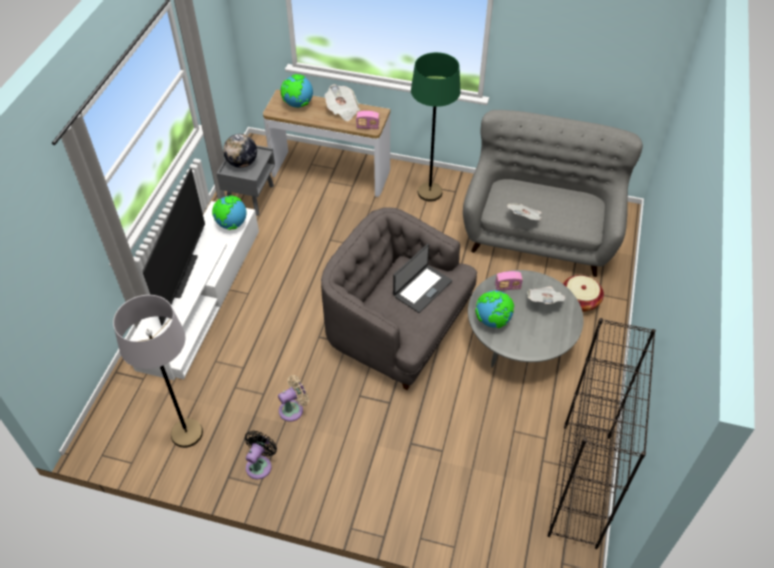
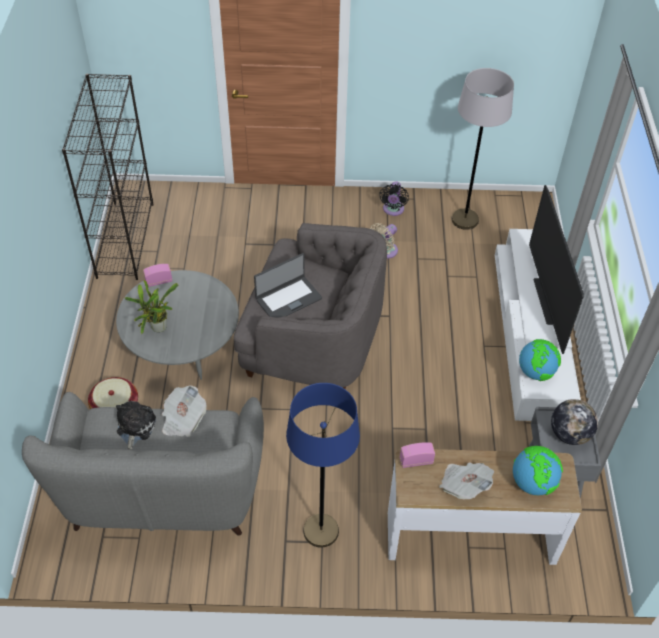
camera: 165 degrees right, 0 degrees up
laptop [393,244,452,313] -> laptop turned 150 degrees counterclockwise [254,253,322,318]
green floor lamp [411,52,461,201] -> blue floor lamp [286,383,360,548]
globe [475,290,514,328] -> none
radio [495,271,523,291] -> radio moved to [143,264,172,287]
newspaper [527,286,566,304] -> potted plant [124,280,178,334]
none -> plush toy [116,401,156,450]

